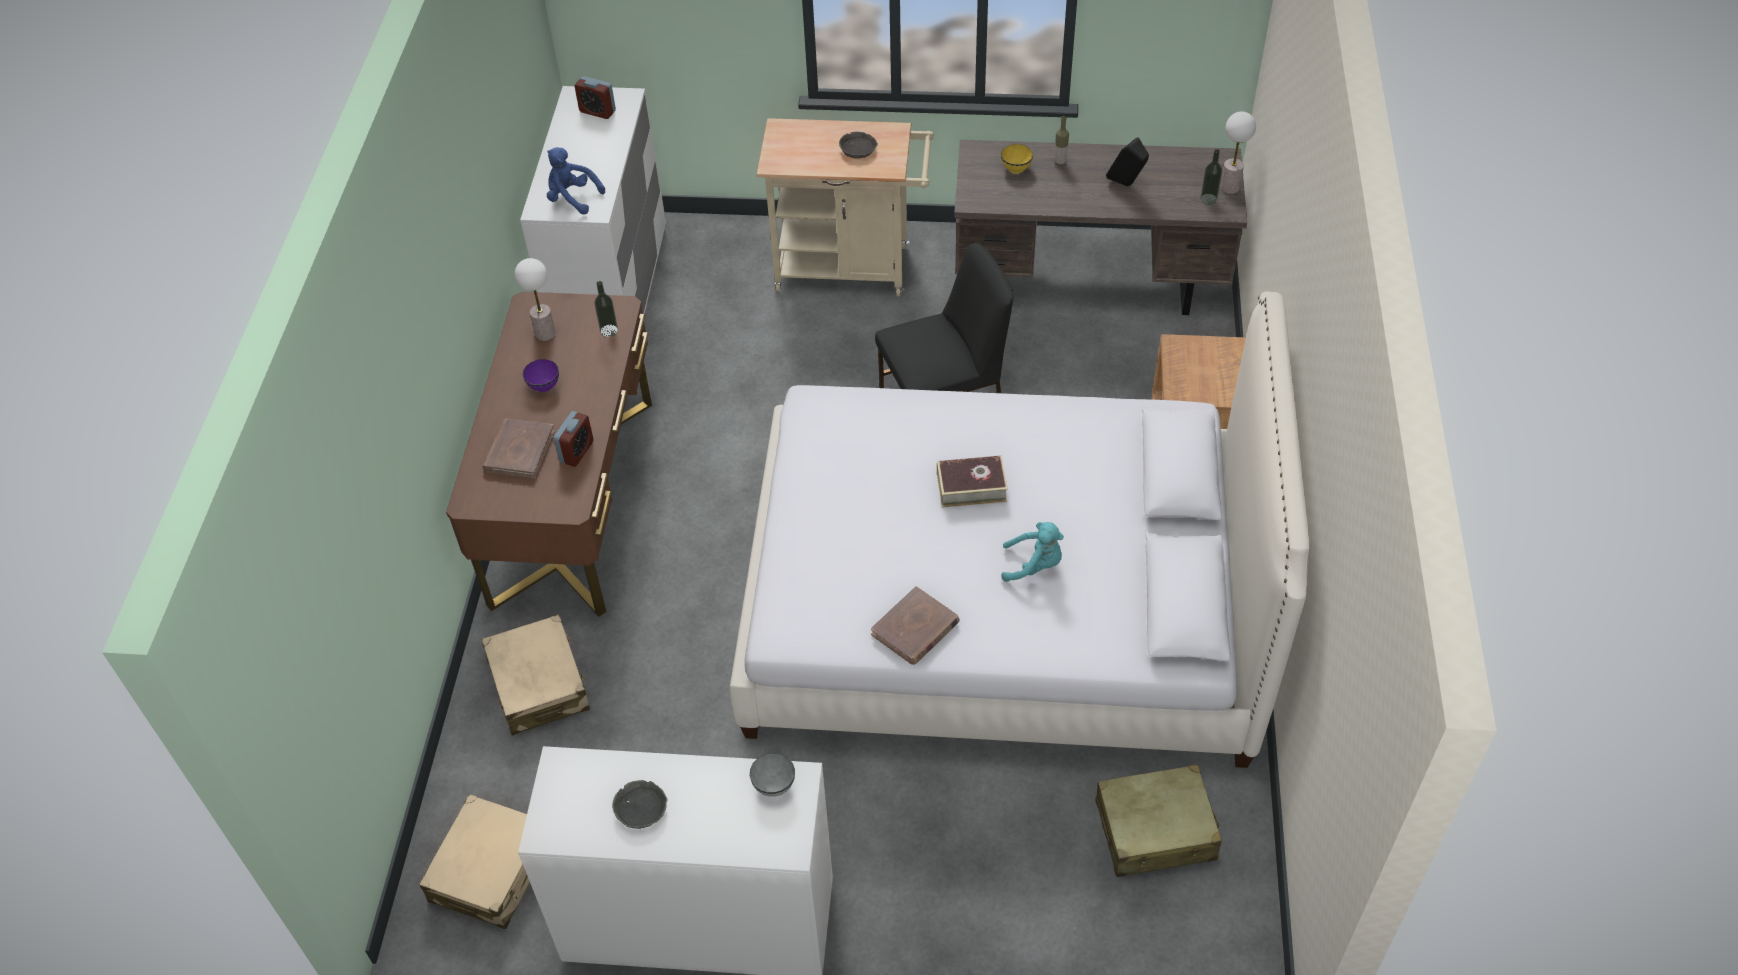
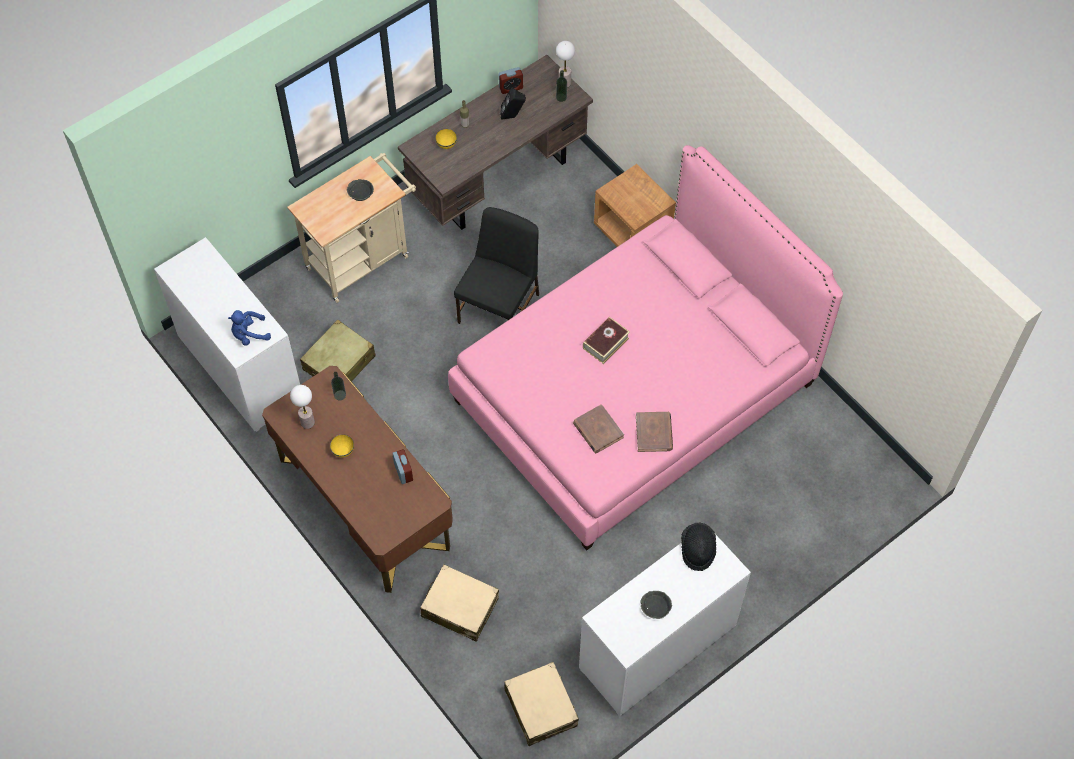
camera: 45 degrees left, 10 degrees up
brown book [483,418,555,479] -> brown book moved to [573,404,624,453]
purple bowl [523,359,559,392] -> yellow bowl [330,434,354,458]
alarm clock [575,76,616,119] -> alarm clock moved to [498,67,523,94]
white bed [730,291,1309,768] -> pink bed [448,145,843,550]
grey bowl [750,753,795,797] -> black hat [681,523,716,571]
turquoise plush toy [1001,522,1064,582] -> none
beige suitcase [1095,764,1222,877] -> beige suitcase moved to [300,320,376,381]

